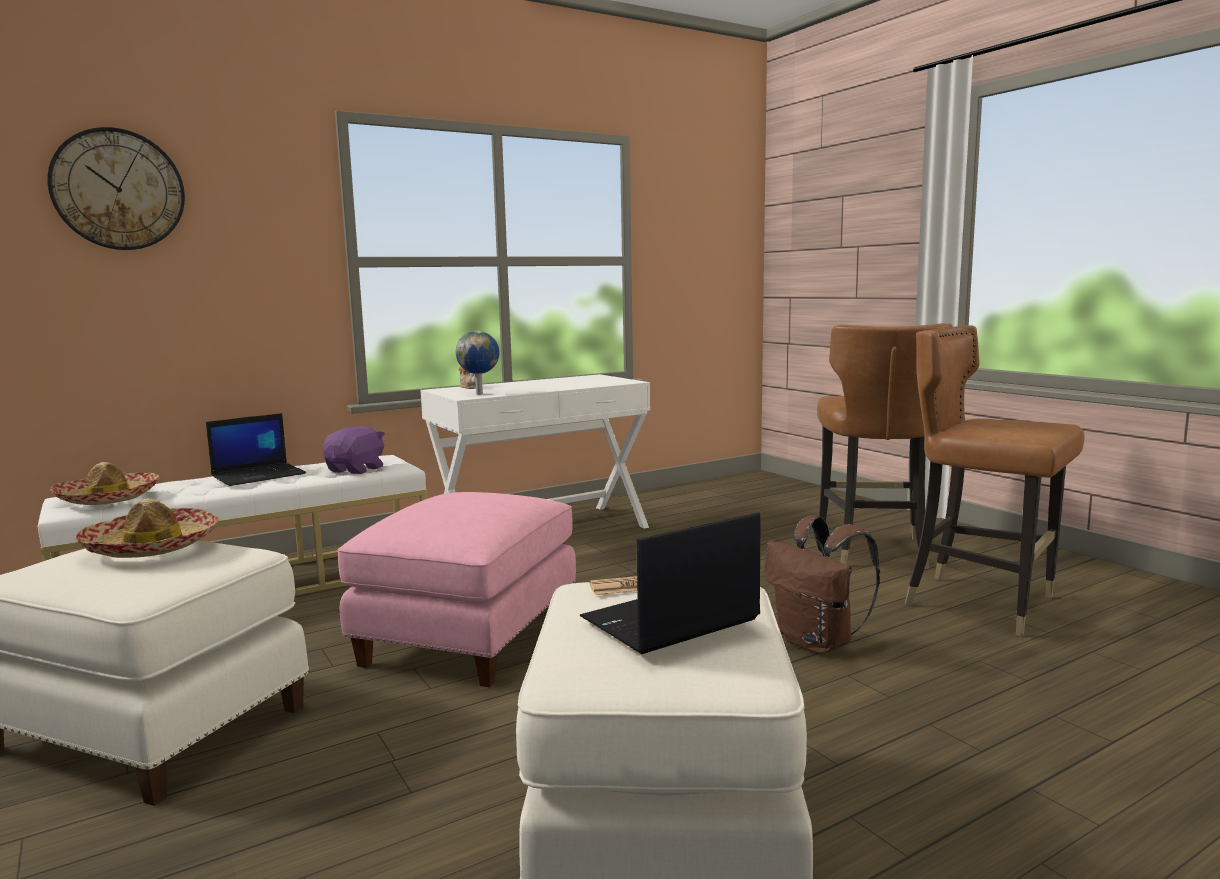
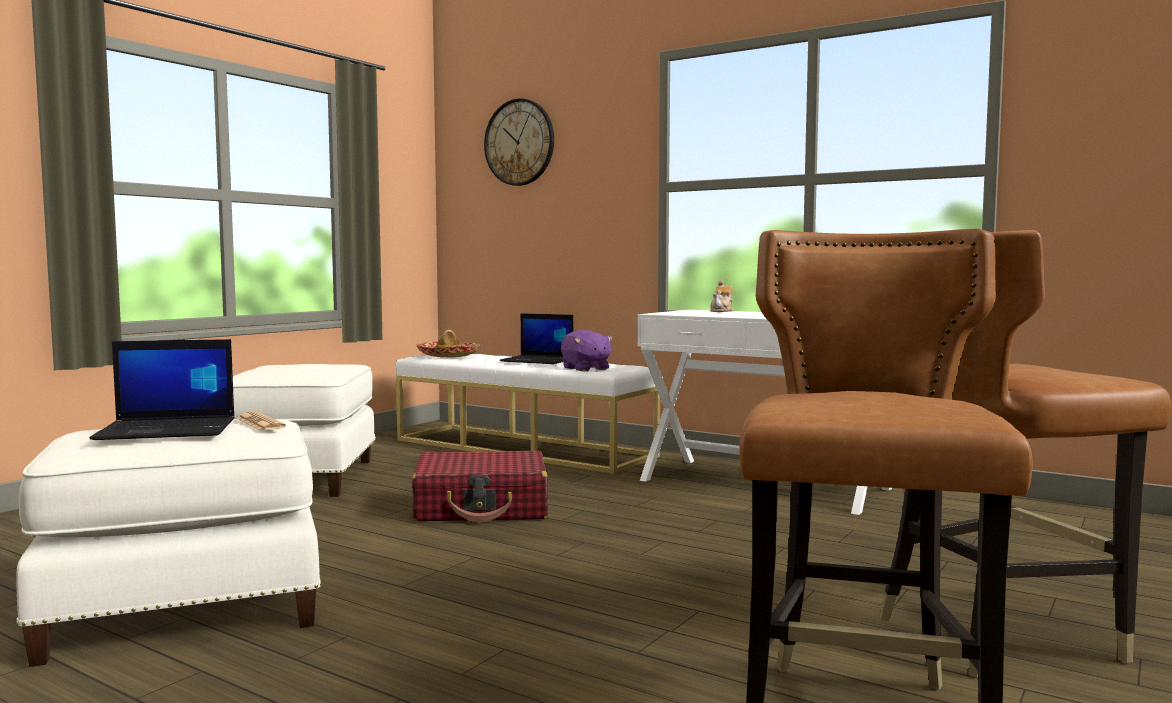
camera: 65 degrees right, 5 degrees down
hat [75,498,219,558] -> none
purple plush toy [322,426,385,474] -> purple plush toy turned 60 degrees clockwise [561,330,613,372]
pink ottoman [337,492,576,687] -> red suitcase [411,451,548,522]
globe [456,331,499,394] -> none
laptop [580,512,760,654] -> laptop turned 135 degrees clockwise [89,339,235,440]
brown backpack [765,515,880,654] -> none

